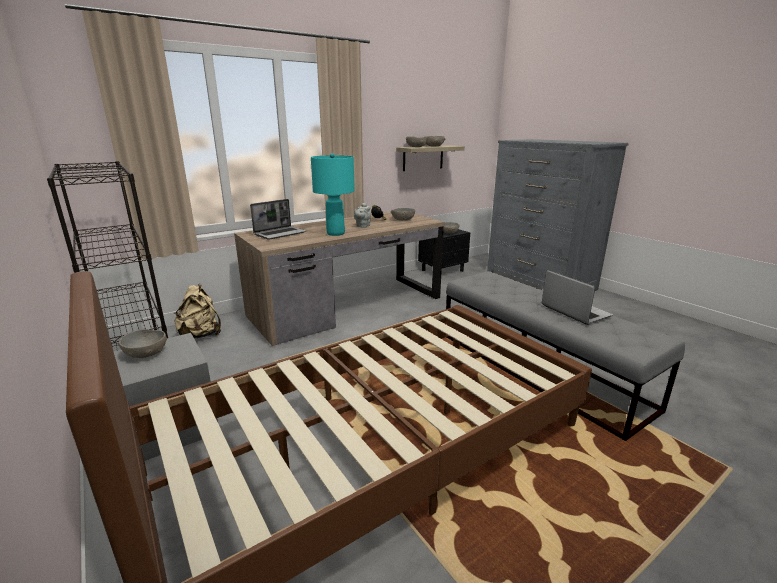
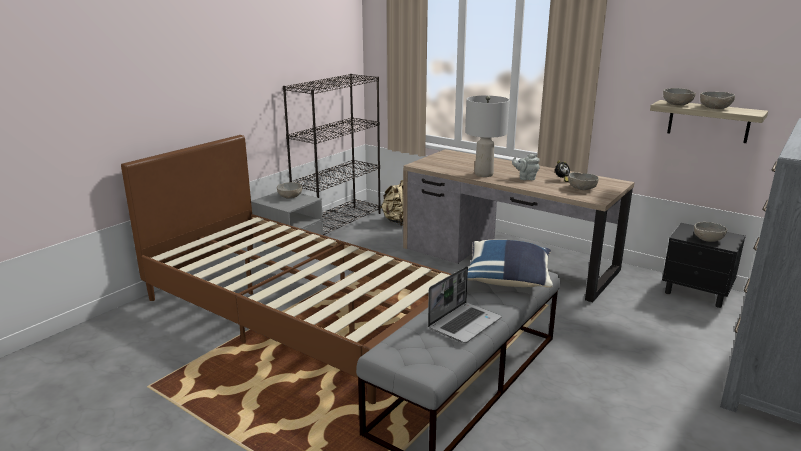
camera: 70 degrees right, 0 degrees up
laptop [250,199,306,240] -> none
turquoise table lamp [311,153,355,236] -> grey table lamp [465,96,510,177]
none -> blue pillow [467,240,553,288]

